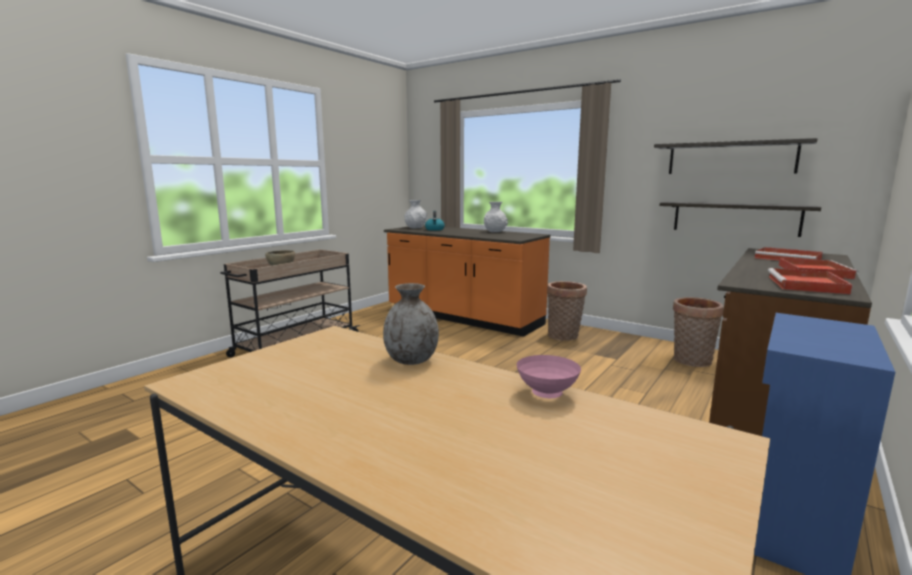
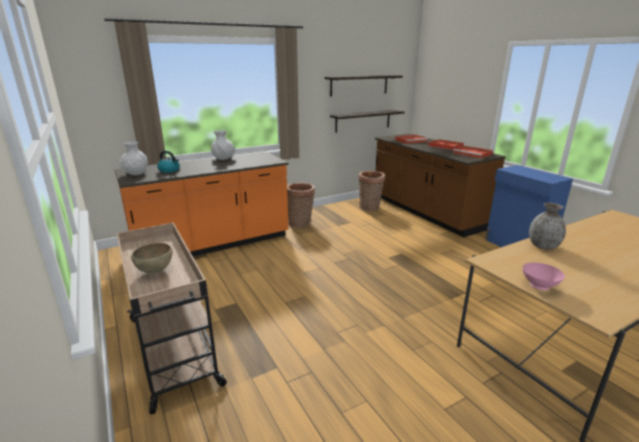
camera: 65 degrees left, 10 degrees up
pink bowl [516,355,581,398] -> pink bowl moved to [523,262,565,290]

